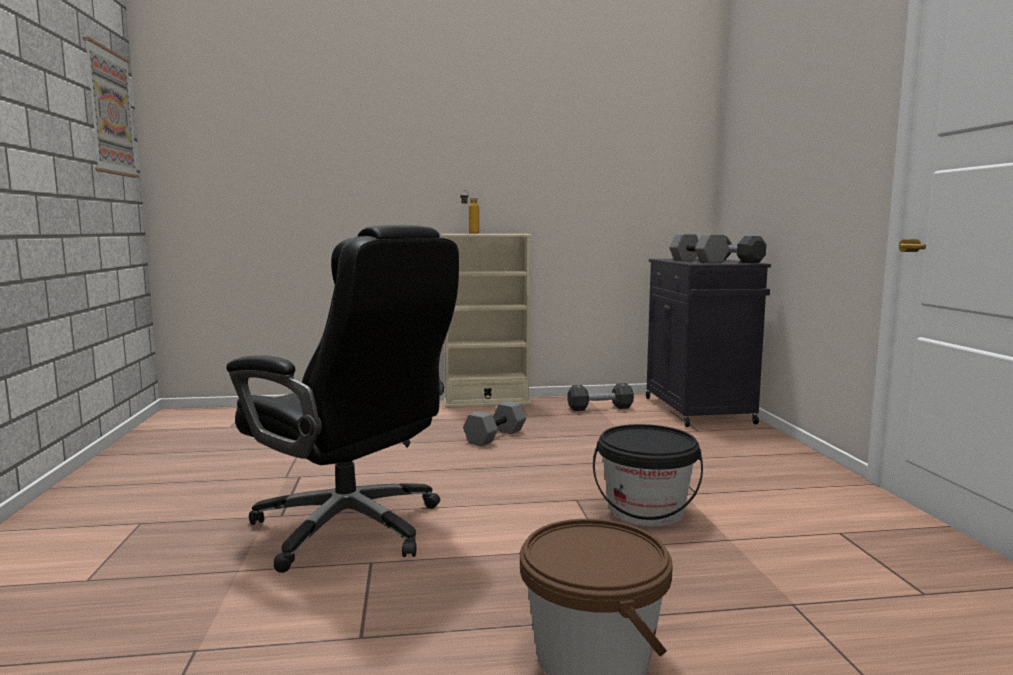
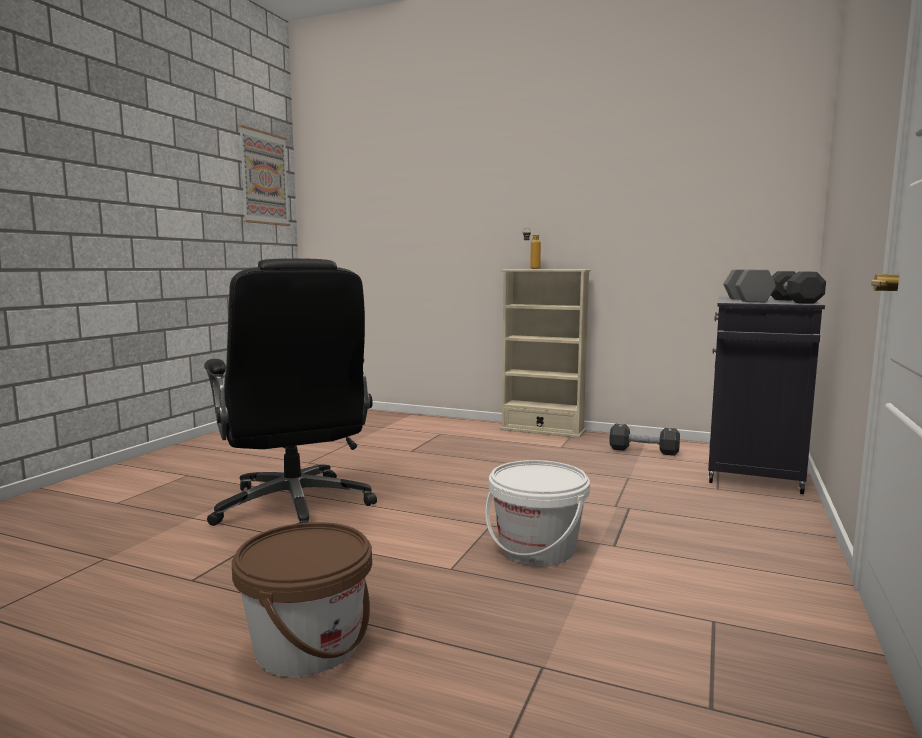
camera: 30 degrees right, 0 degrees up
grey dumbbell [463,401,526,446] -> none
black bucket [593,424,703,526] -> white bucket [485,460,590,566]

